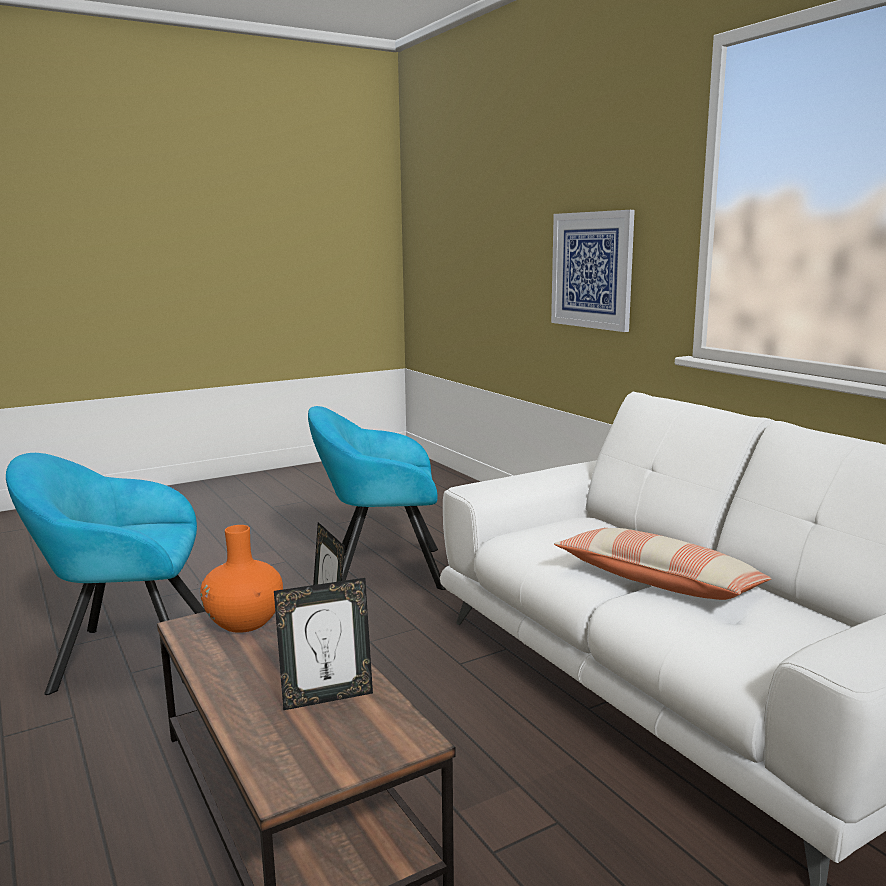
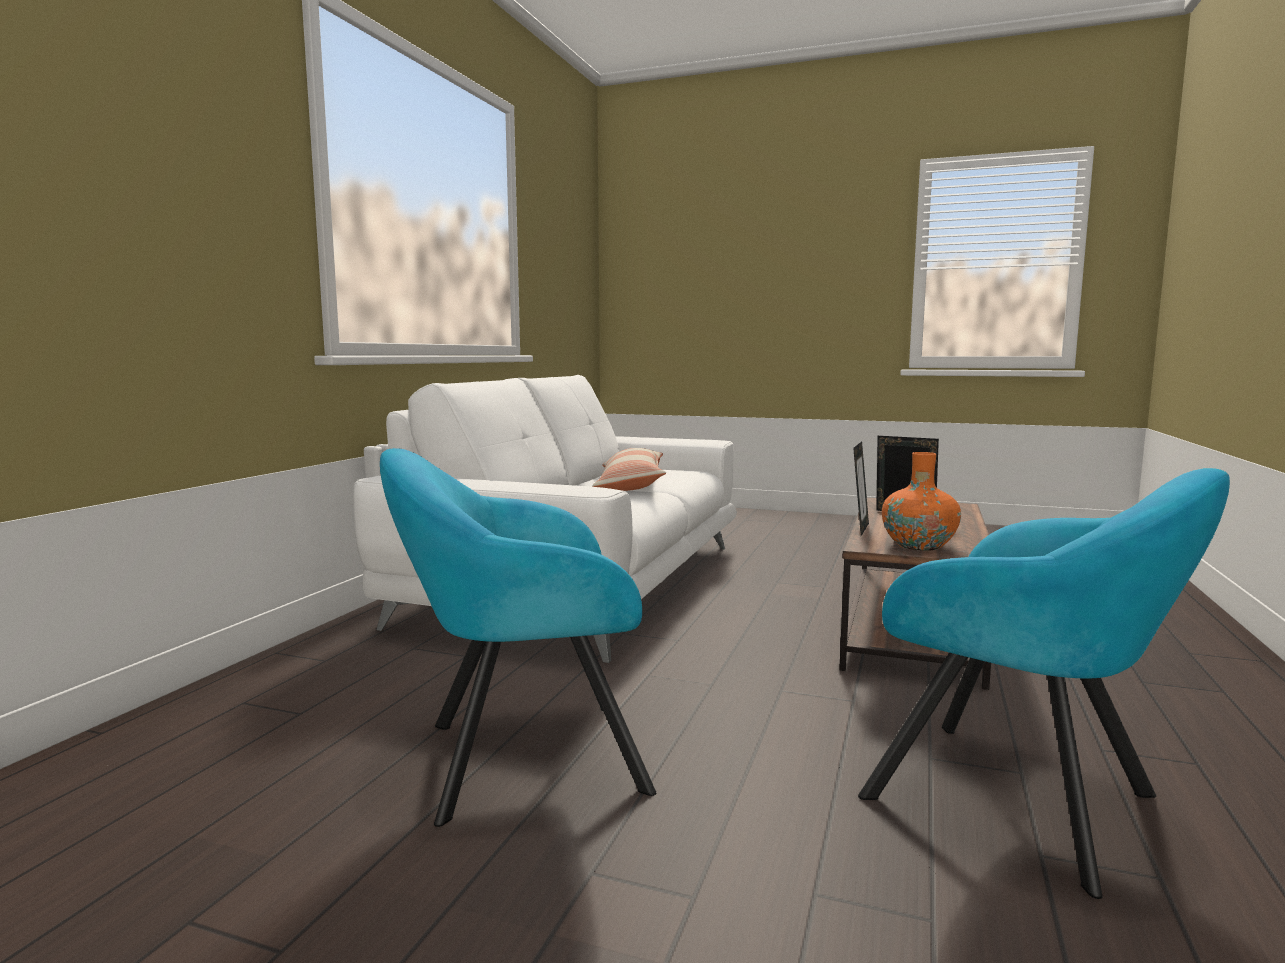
camera: 130 degrees left, 5 degrees down
turquoise armchair [308,406,446,590] -> turquoise armchair turned 120 degrees clockwise [380,448,657,827]
picture [551,210,635,332] -> none

